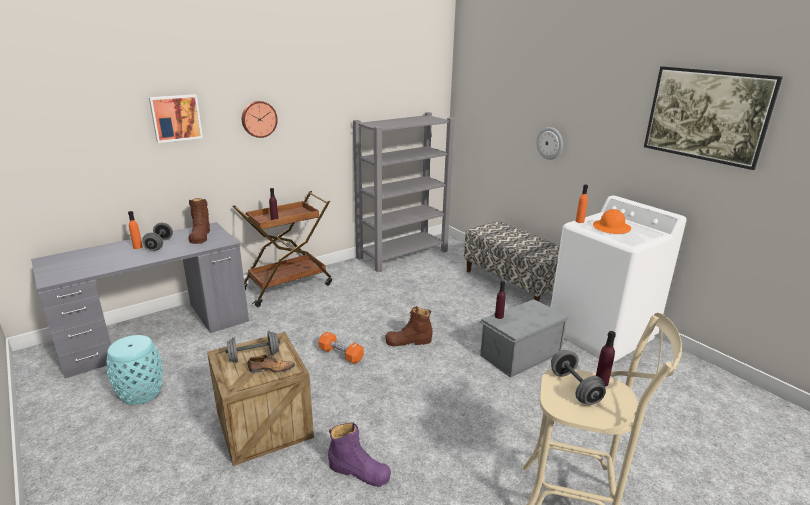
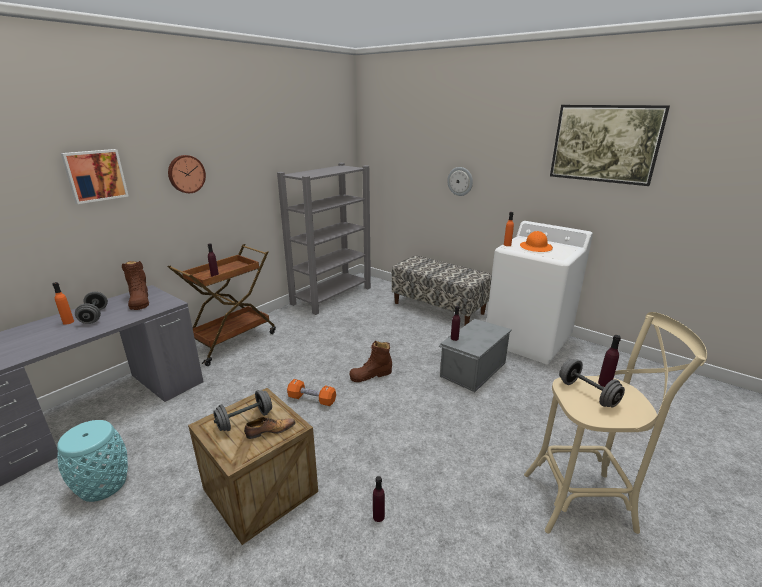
camera: 15 degrees left, 0 degrees up
purple boot [328,422,391,487] -> purple bottle [373,476,385,522]

